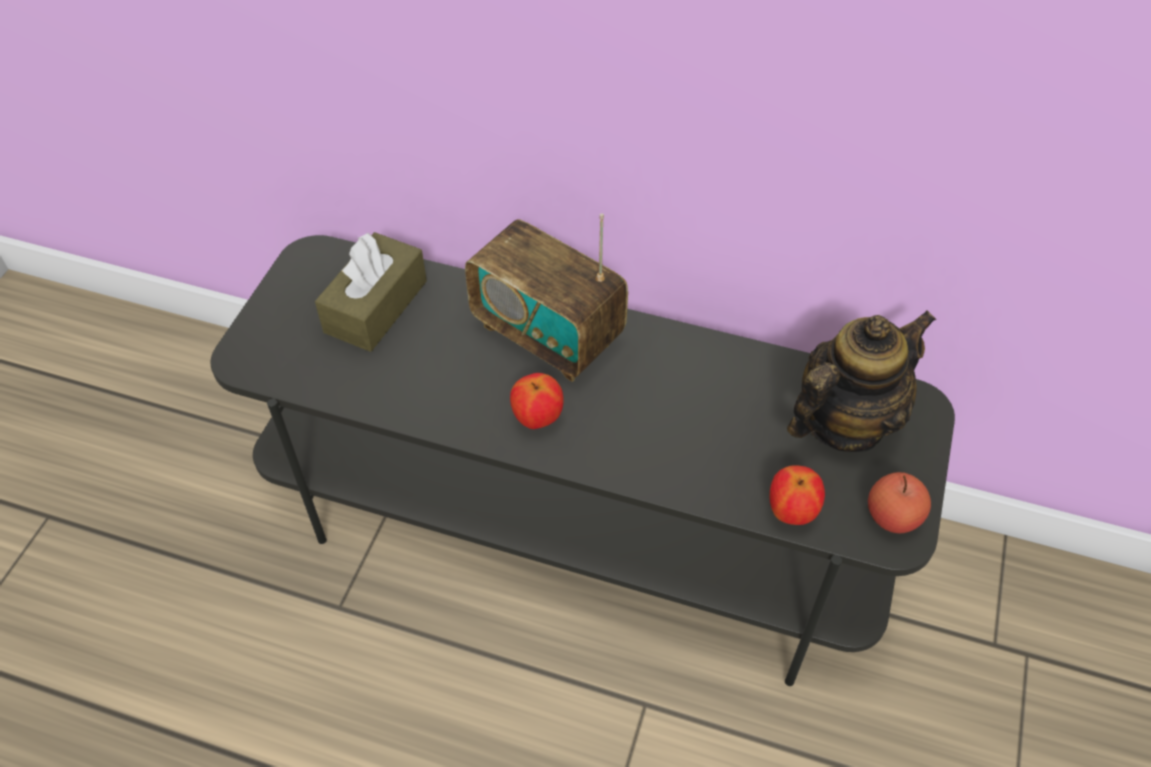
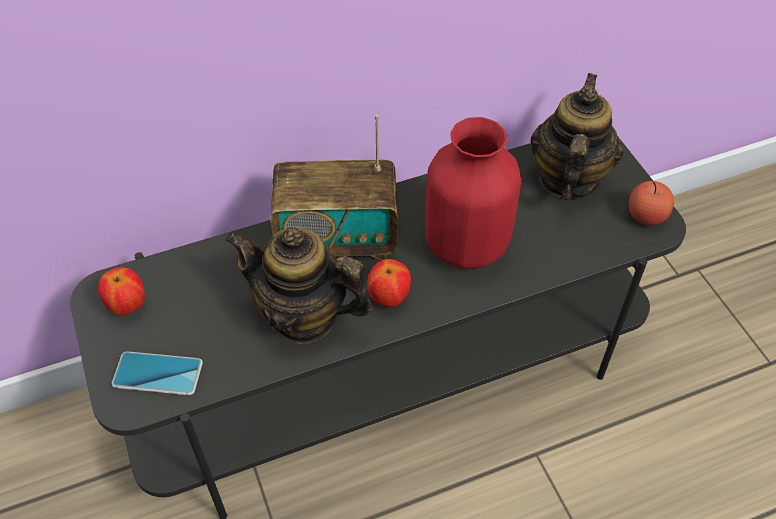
camera: 40 degrees left, 0 degrees up
brown tissue box [315,232,427,352] -> none
apple [769,465,825,525] -> apple moved to [98,267,145,316]
none -> phone [112,351,203,395]
none -> teapot [226,227,373,344]
none -> red vase [425,117,521,269]

